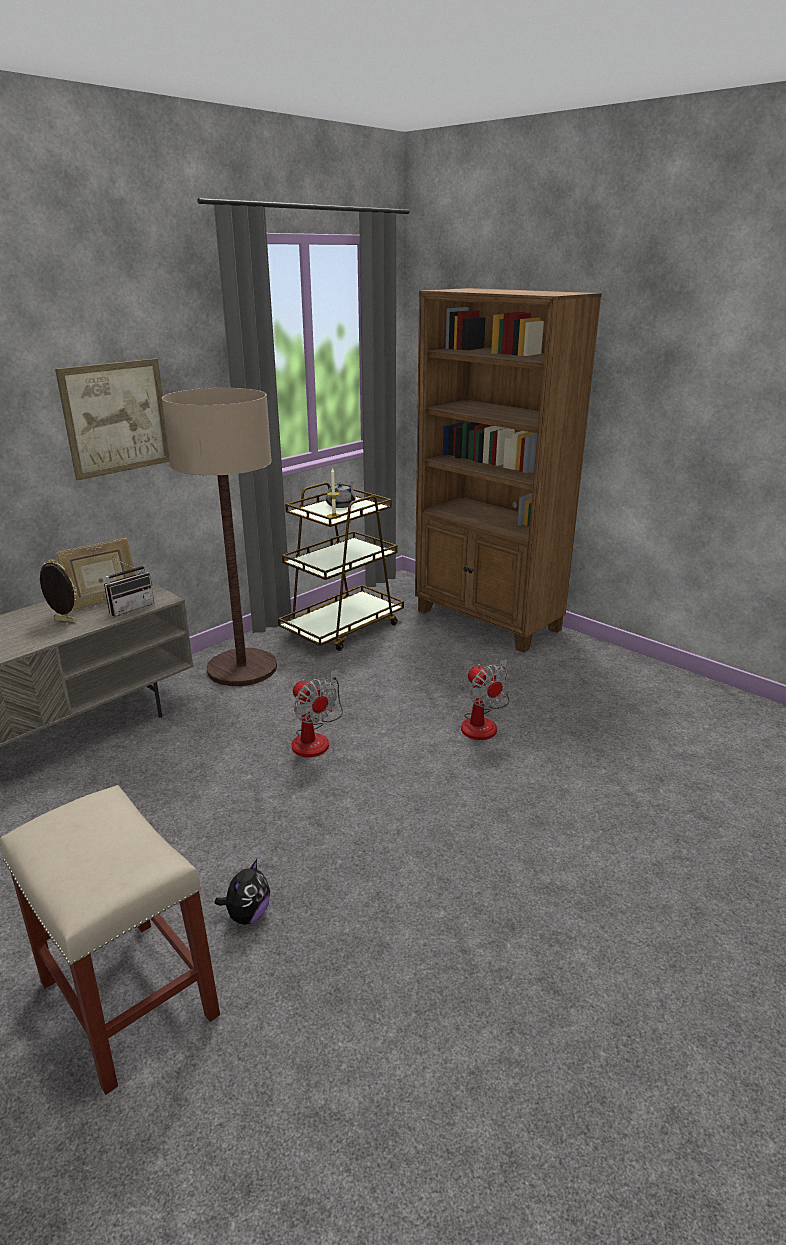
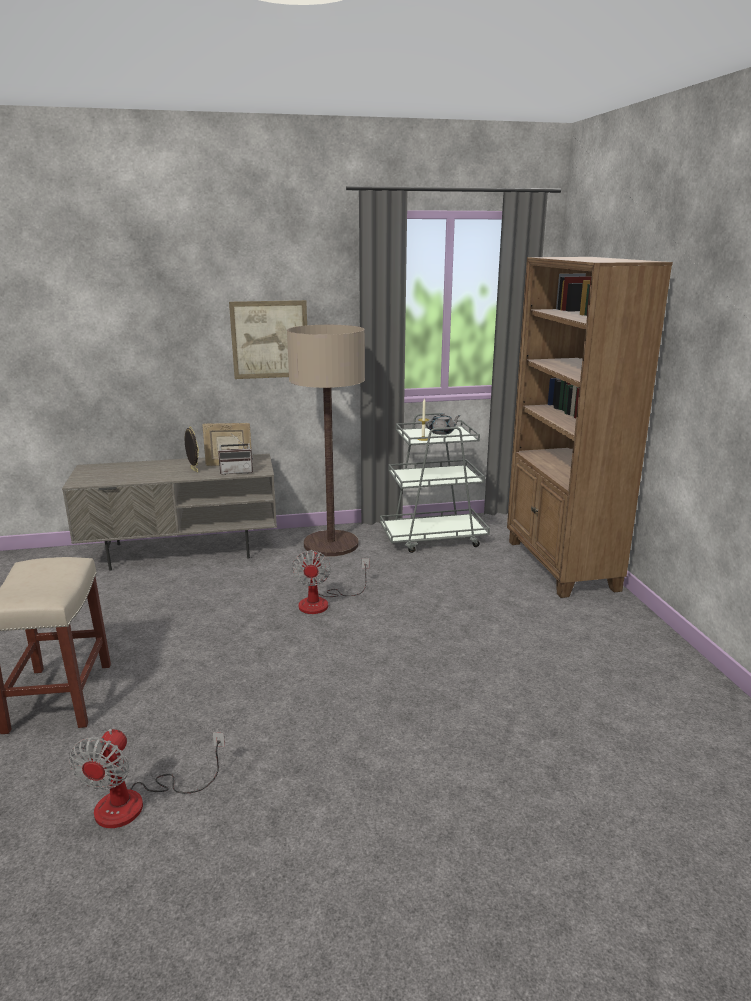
camera: 35 degrees right, 5 degrees down
plush toy [214,859,270,925] -> none
brown cart [278,482,404,651] -> grey cart [380,413,490,553]
fan [461,659,511,740] -> fan moved to [69,729,225,828]

